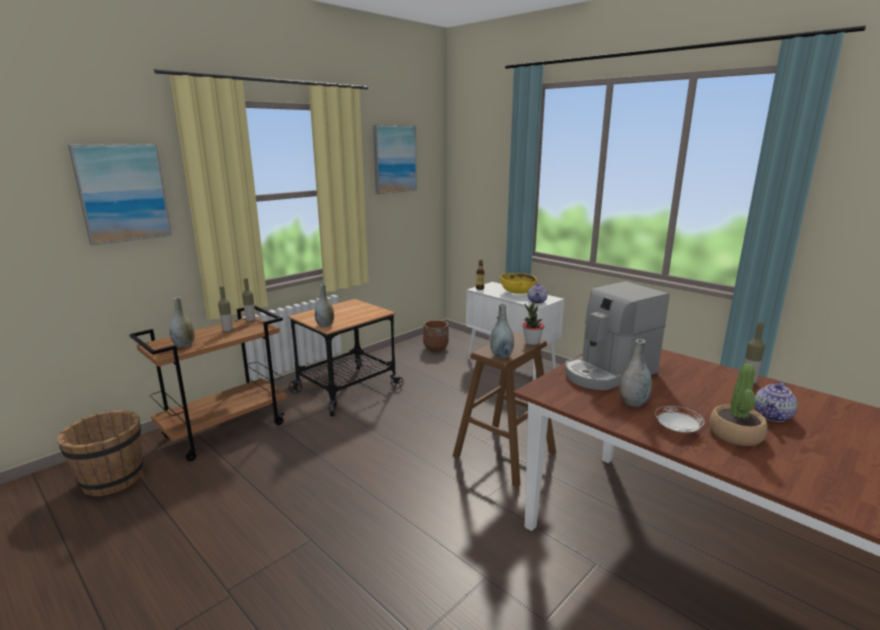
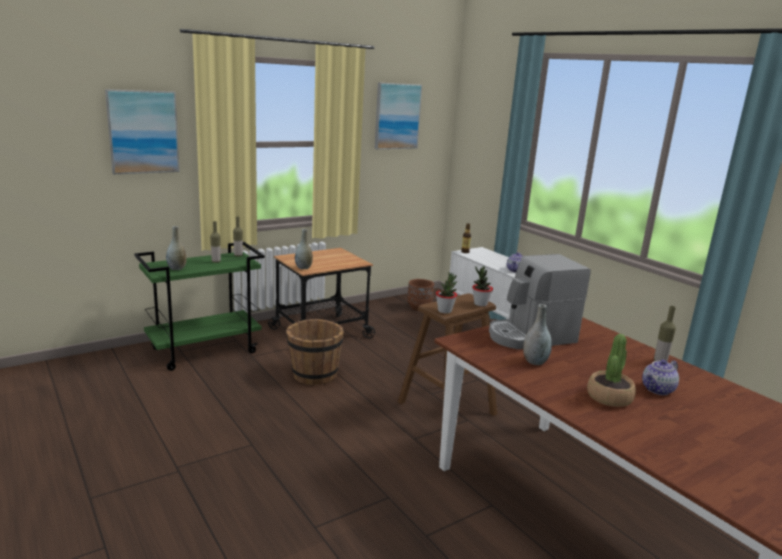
camera: 10 degrees right, 0 degrees up
brown bucket [56,410,143,496] -> brown bucket moved to [286,319,344,385]
brown cart [129,305,287,462] -> green cart [134,242,265,371]
grey vase [490,304,514,358] -> potted plant [436,272,457,314]
yellow bowl [500,273,537,294] -> none
white plate [655,406,705,433] -> none

